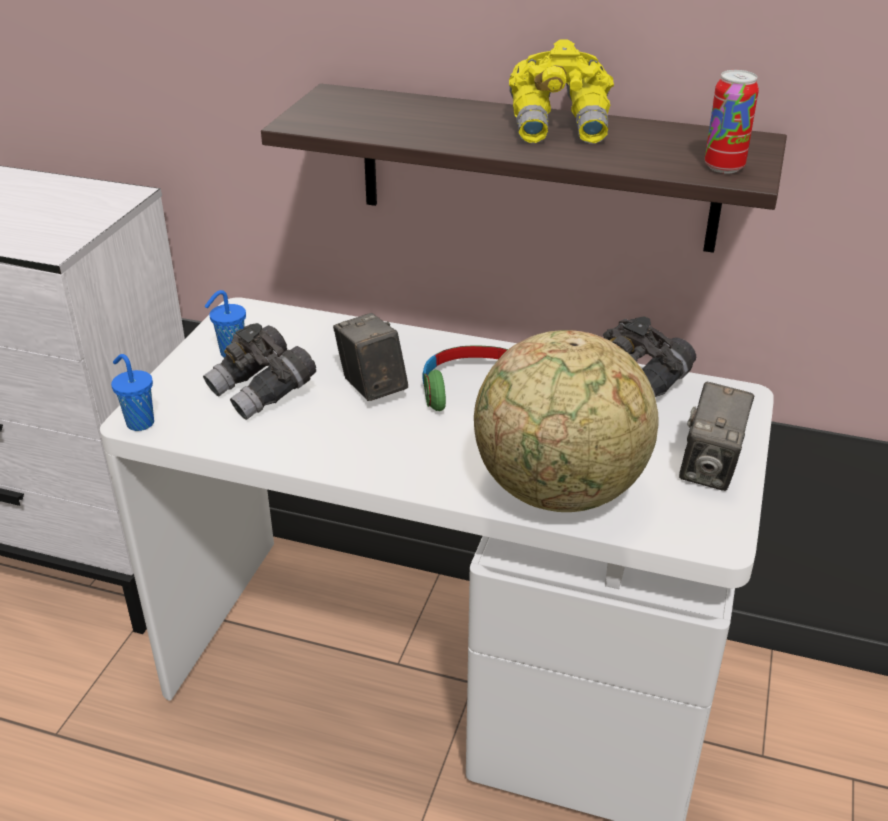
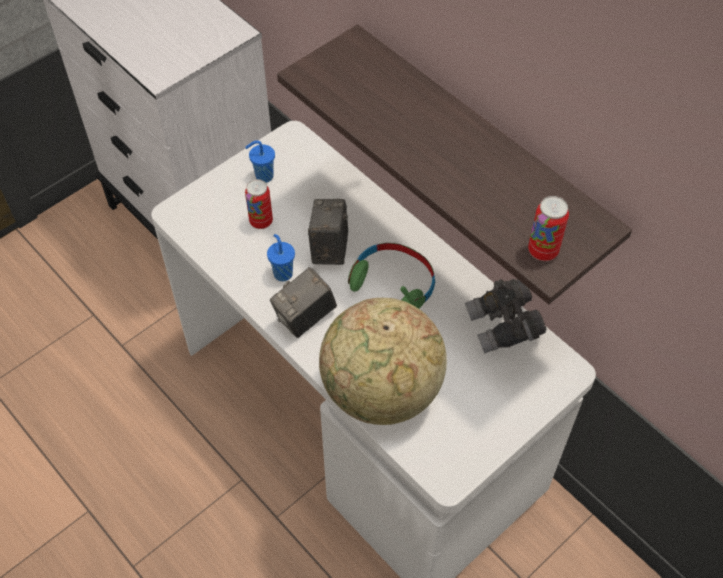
camera: 30 degrees right, 20 degrees up
blue cup [111,354,154,431] -> blue cup moved to [267,234,295,281]
grey binoculars [203,323,316,420] -> can [245,179,273,229]
yellow binoculars [509,39,614,144] -> none
camera [679,382,754,491] -> camera moved to [270,267,337,338]

